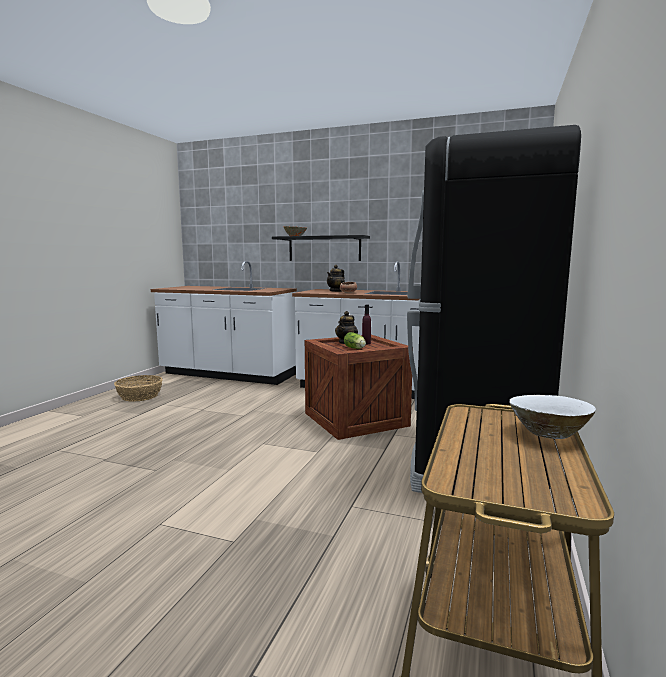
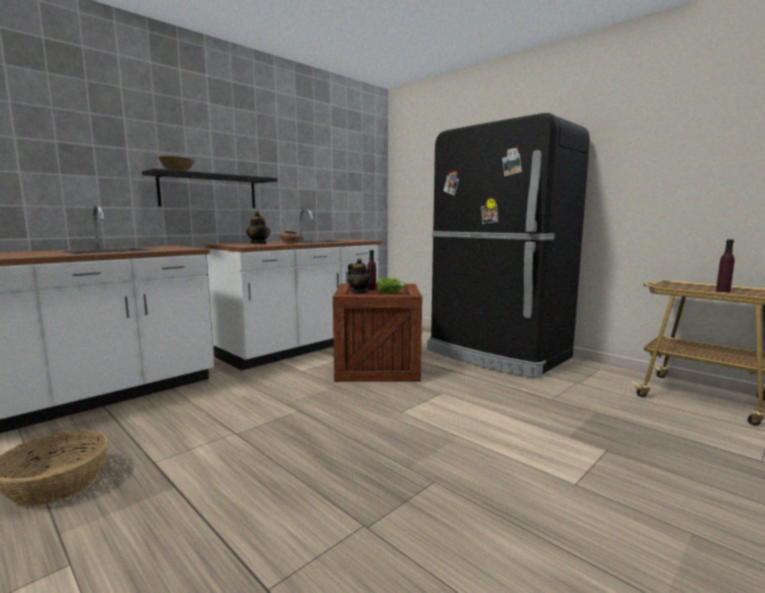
camera: 65 degrees left, 0 degrees up
white bowl [509,395,596,439] -> none
none -> purple bottle [716,239,735,292]

